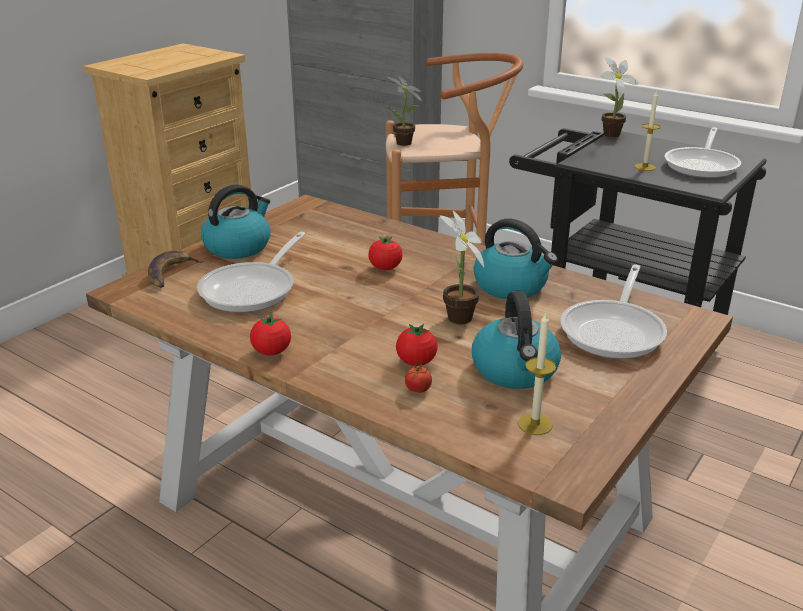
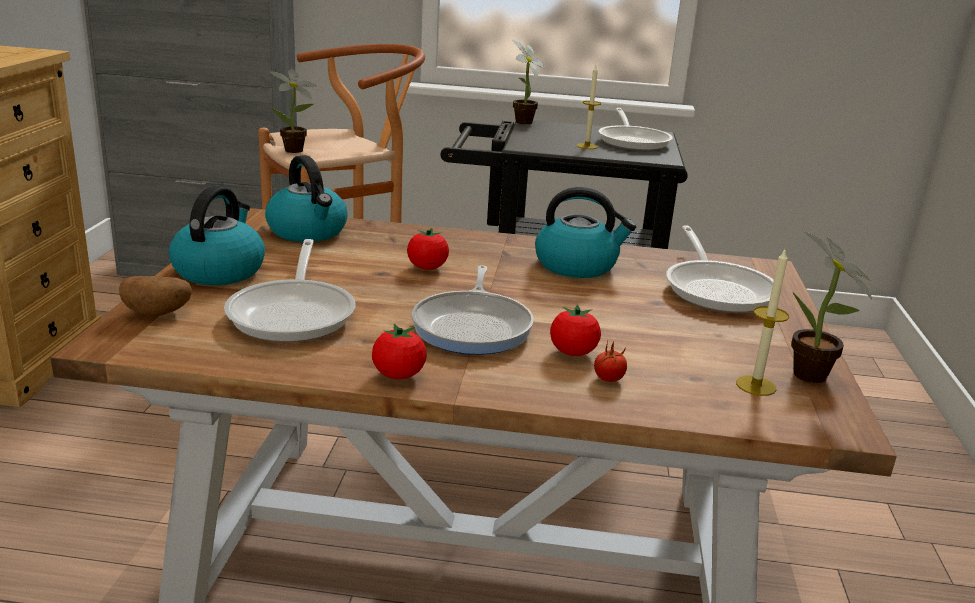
camera: 30 degrees left, 5 degrees down
banana [148,250,203,288] -> potato [119,276,192,316]
potted plant [440,210,484,324] -> potted plant moved to [791,231,872,383]
kettle [472,291,561,389] -> kettle moved to [265,155,348,242]
none -> frying pan [412,265,534,355]

